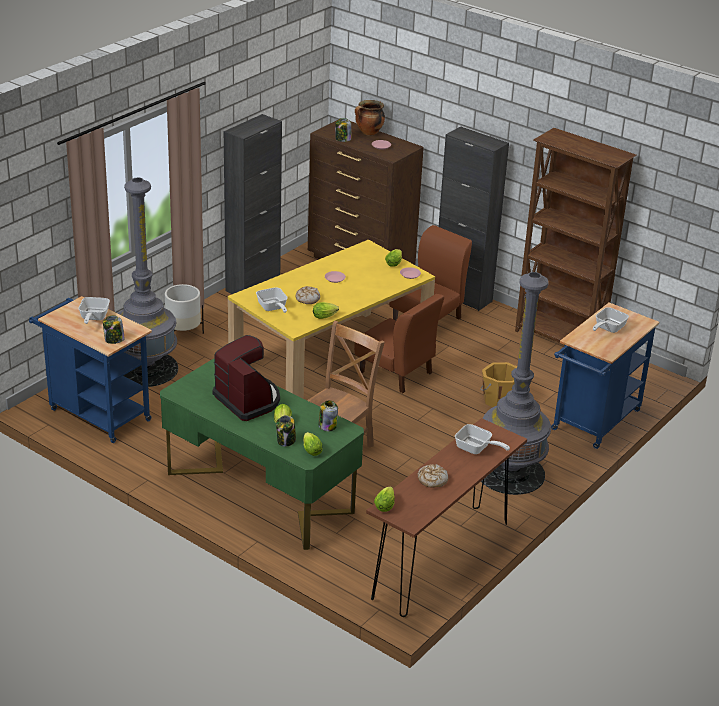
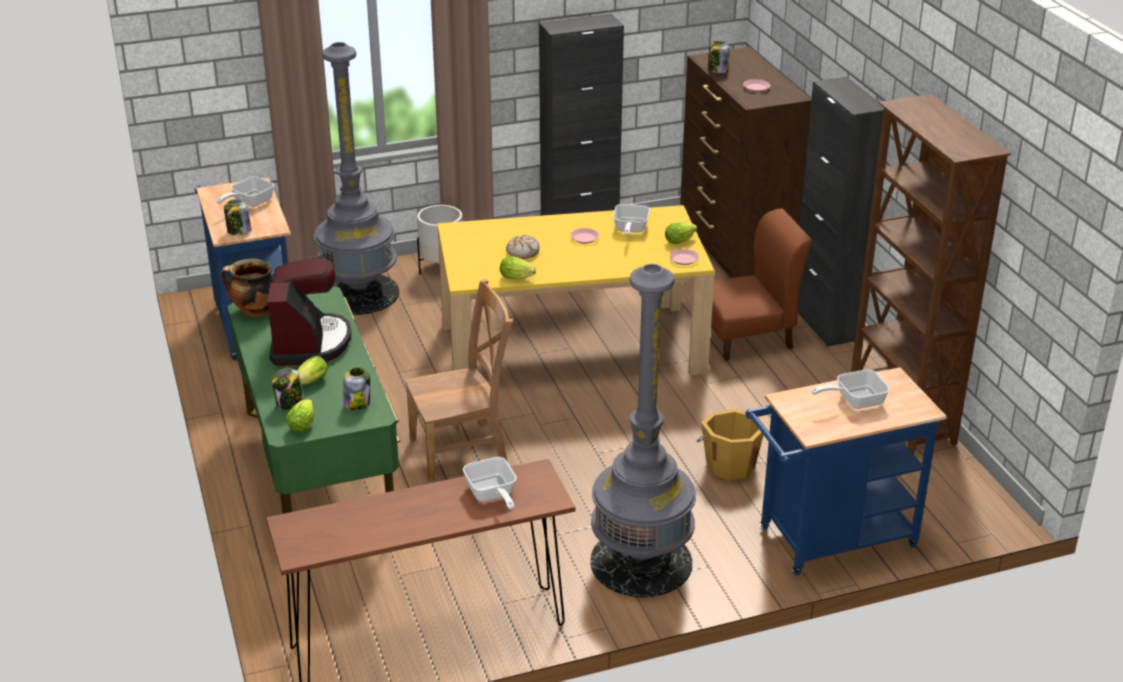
camera: 35 degrees right, 0 degrees up
frying pan [256,287,288,313] -> frying pan moved to [613,204,650,235]
brown chair [354,294,444,393] -> none
cooking pot [355,100,385,135] -> cooking pot moved to [221,259,274,317]
lettuce [374,487,395,512] -> none
bread [418,464,448,487] -> none

